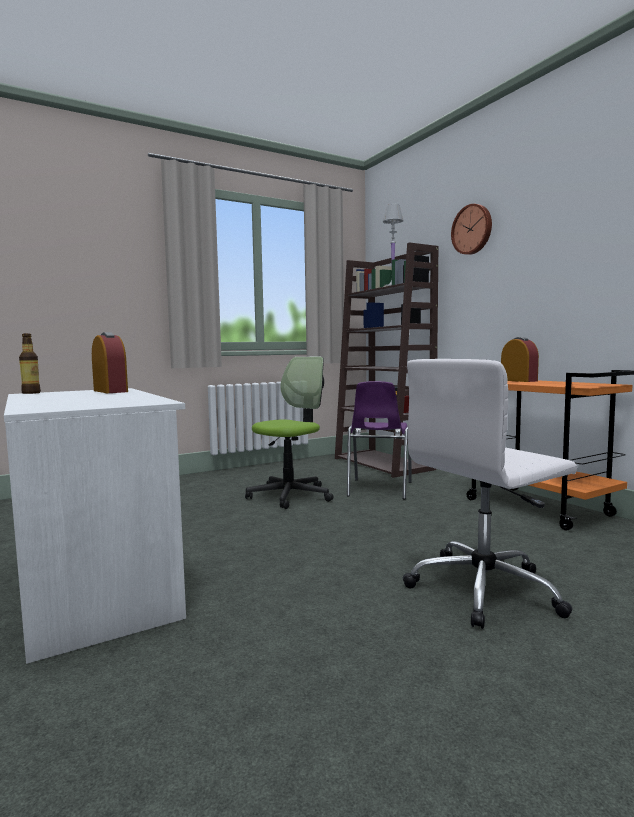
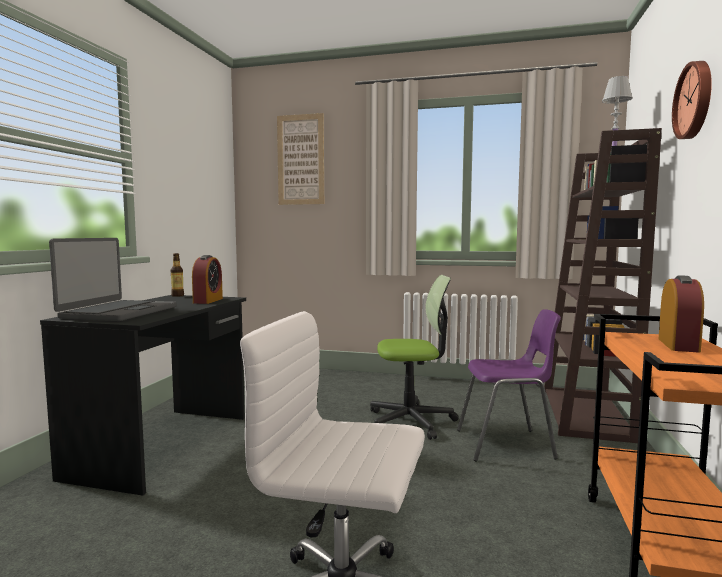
camera: 45 degrees right, 0 degrees up
white desk [4,388,186,664] -> black desk [40,295,246,496]
purple chair [347,381,412,499] -> purple chair turned 150 degrees counterclockwise [457,310,561,462]
none -> laptop [49,238,176,321]
none -> picture [277,113,324,205]

